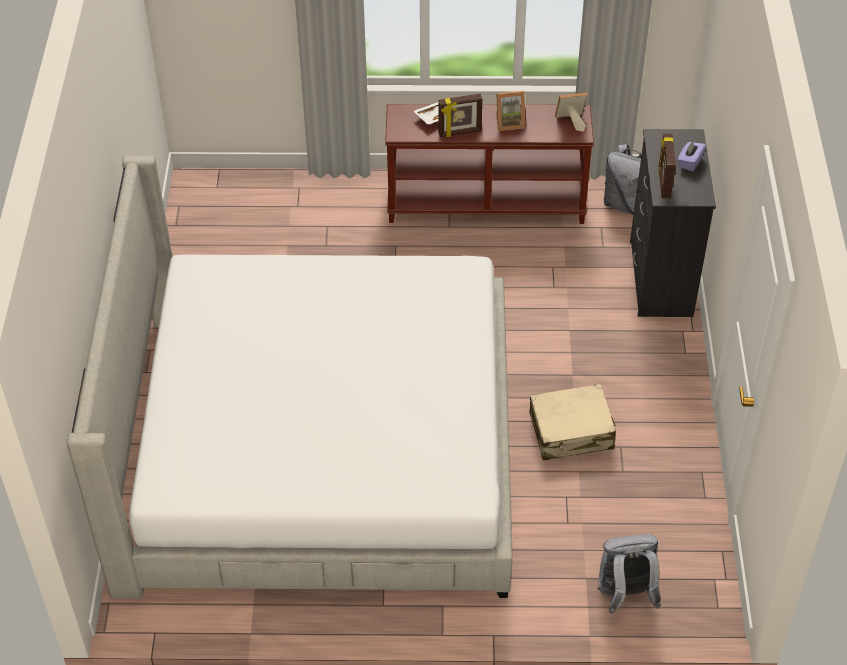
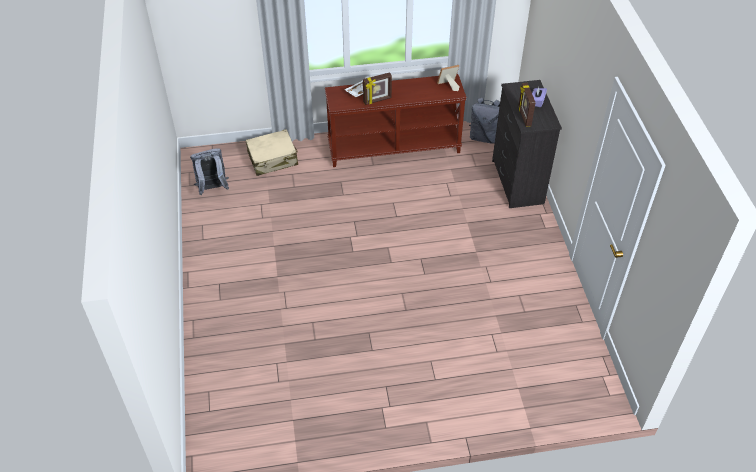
camera: 10 degrees left, 0 degrees up
bed [66,155,513,599] -> none
picture frame [495,91,525,131] -> none
beige suitcase [529,384,616,460] -> beige suitcase moved to [246,129,298,176]
grey backpack [597,534,661,614] -> grey backpack moved to [190,148,229,195]

